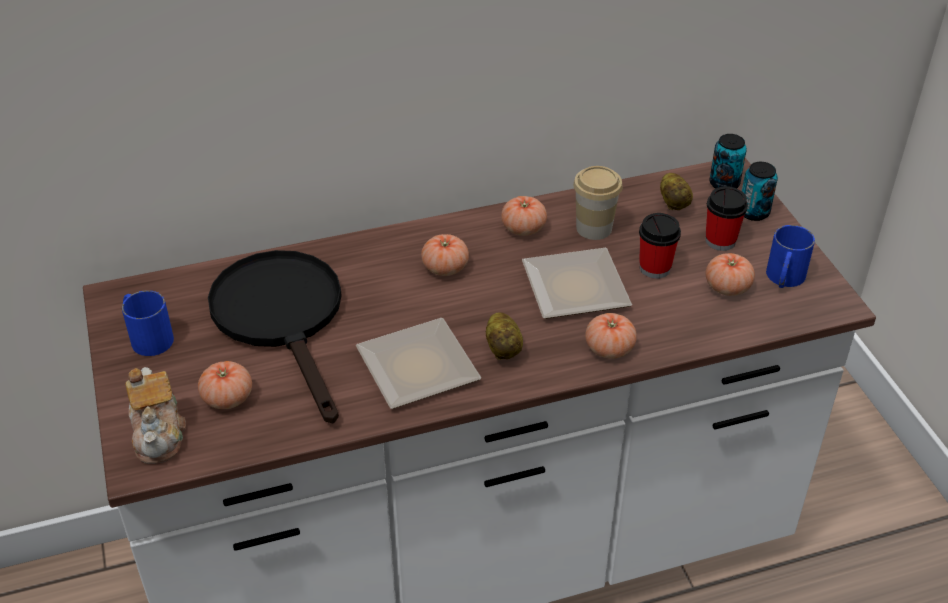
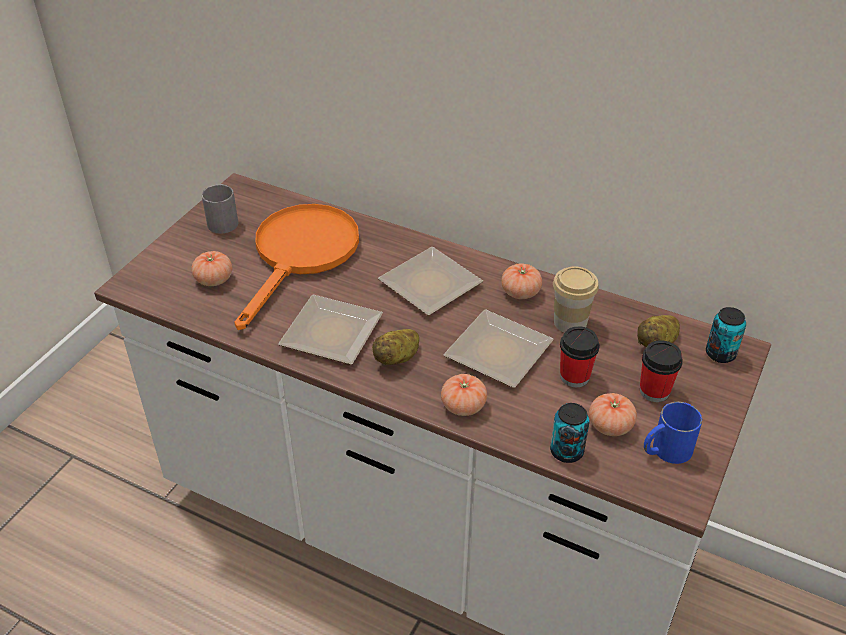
camera: 45 degrees right, 0 degrees up
blue mug [122,290,174,356] -> grey mug [202,184,238,234]
teapot [125,367,186,464] -> none
black frying pan [208,250,342,423] -> orange frying pan [235,204,359,330]
tomato [421,234,469,276] -> plate [378,247,483,315]
can [742,162,778,221] -> can moved to [550,403,589,463]

